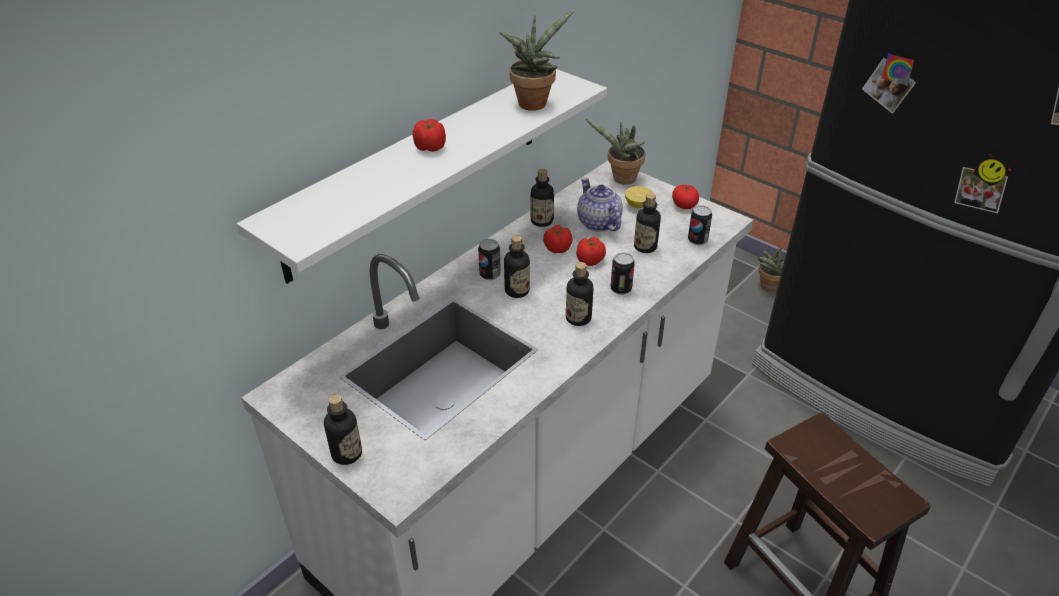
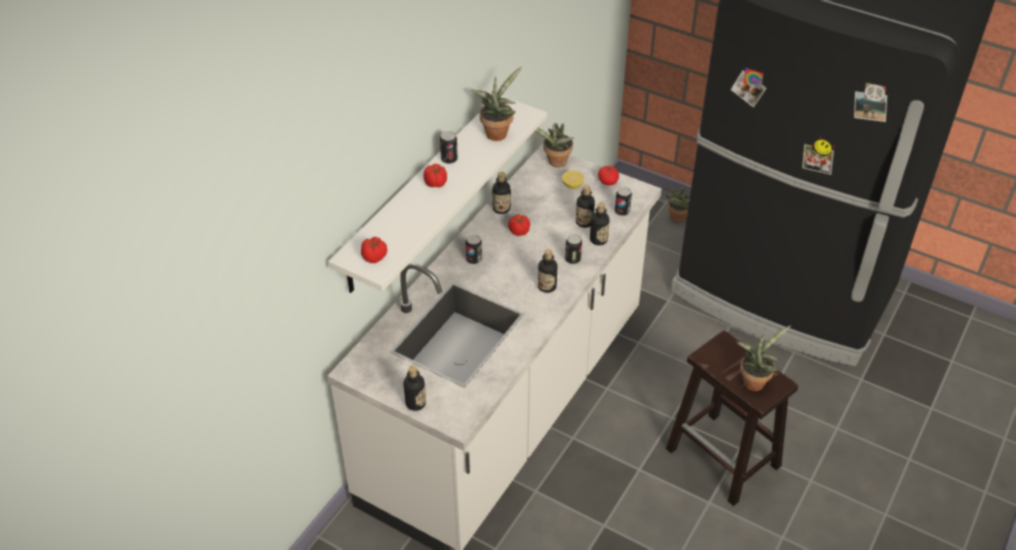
camera: 10 degrees left, 5 degrees up
bottle [504,236,530,298] -> bottle moved to [590,202,610,245]
tomato [576,237,606,266] -> tomato moved to [361,237,387,263]
teapot [577,178,623,232] -> none
none -> can [440,131,458,164]
none -> potted plant [736,326,791,391]

